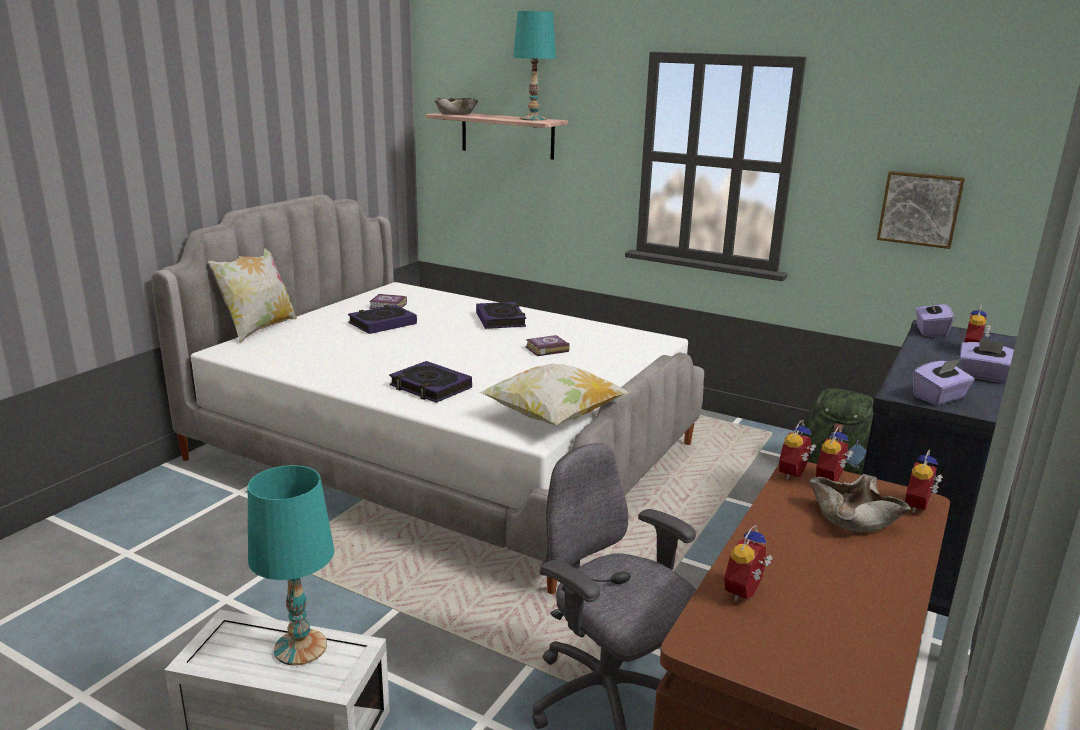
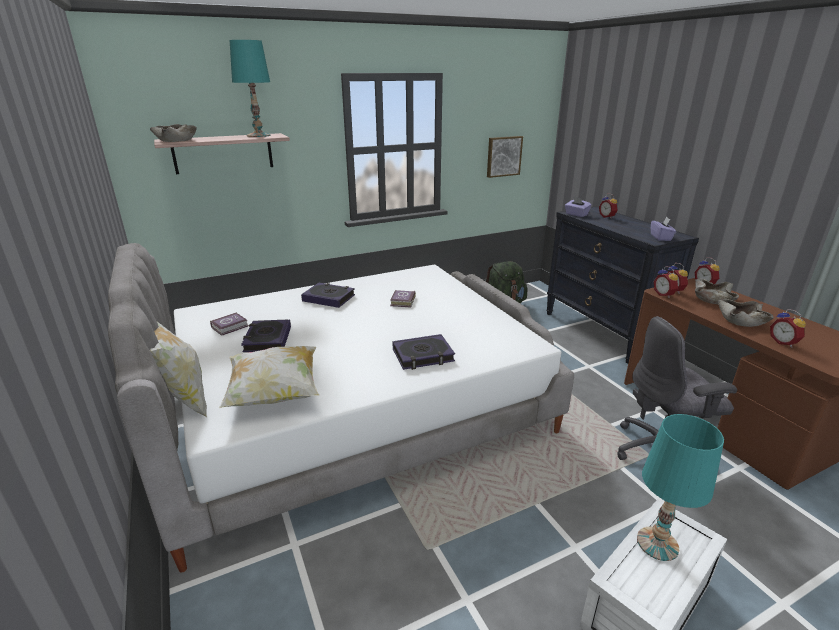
camera: 55 degrees left, 5 degrees up
pillow [478,363,629,425] -> pillow moved to [219,346,319,408]
purple tissue box [960,339,1014,383] -> none
none -> beige bowl [718,299,774,327]

